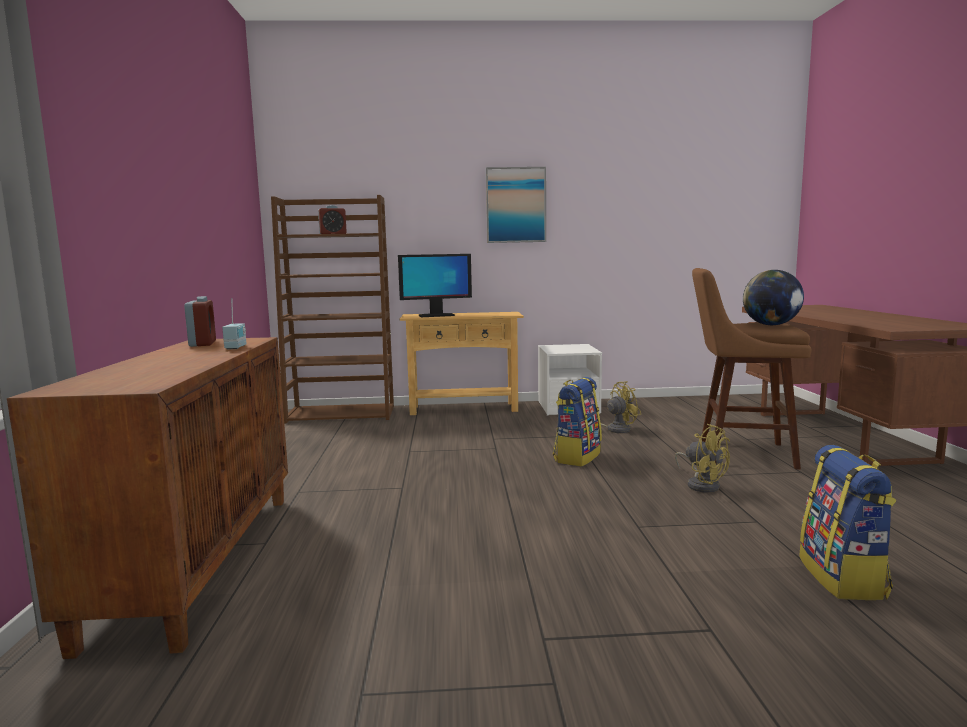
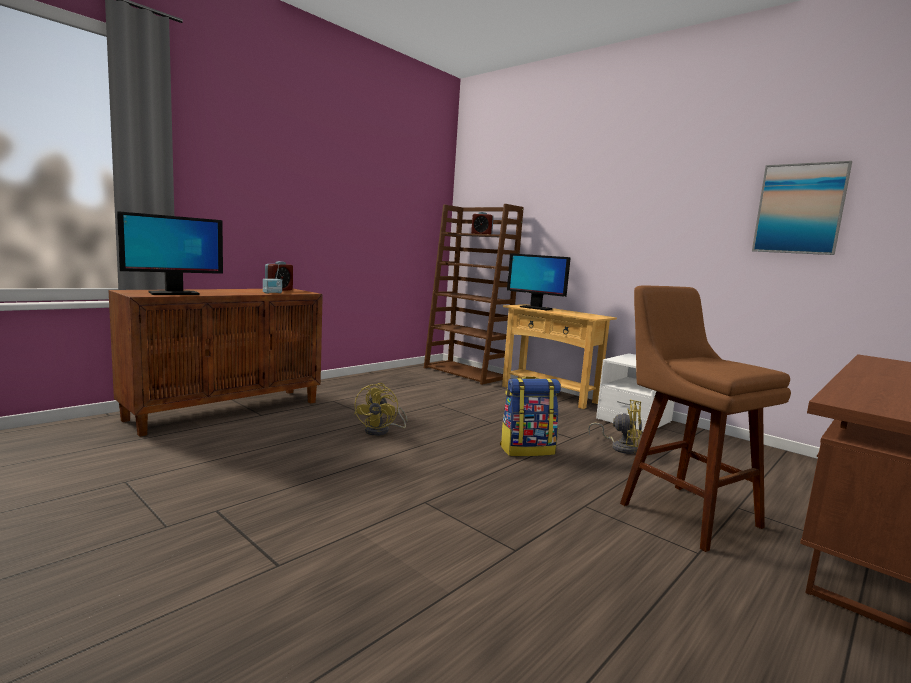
camera: 45 degrees right, 0 degrees up
picture [486,167,546,243] -> picture moved to [752,161,852,255]
yellow fan [675,424,730,493] -> yellow fan moved to [354,383,407,436]
globe [743,270,804,325] -> none
backpack [799,445,896,600] -> none
none -> monitor [117,211,223,295]

